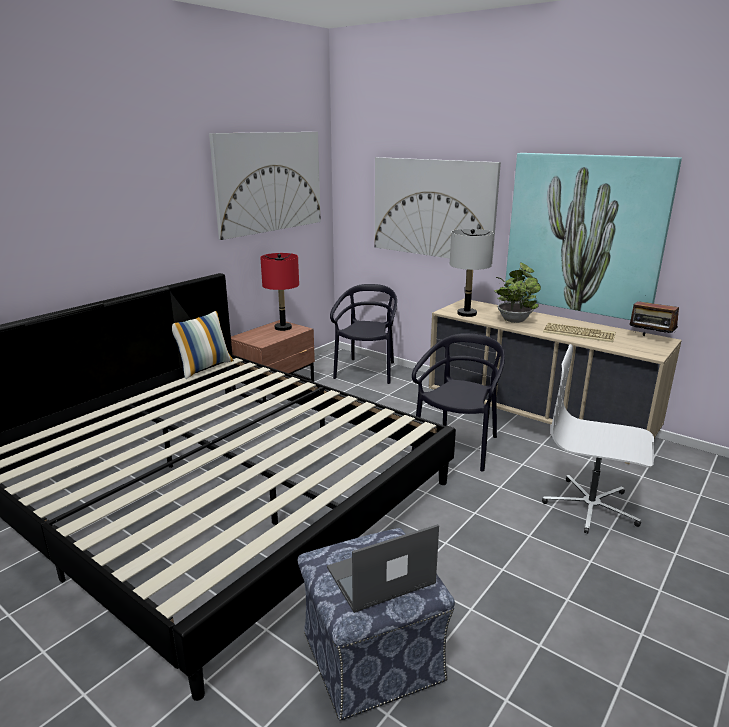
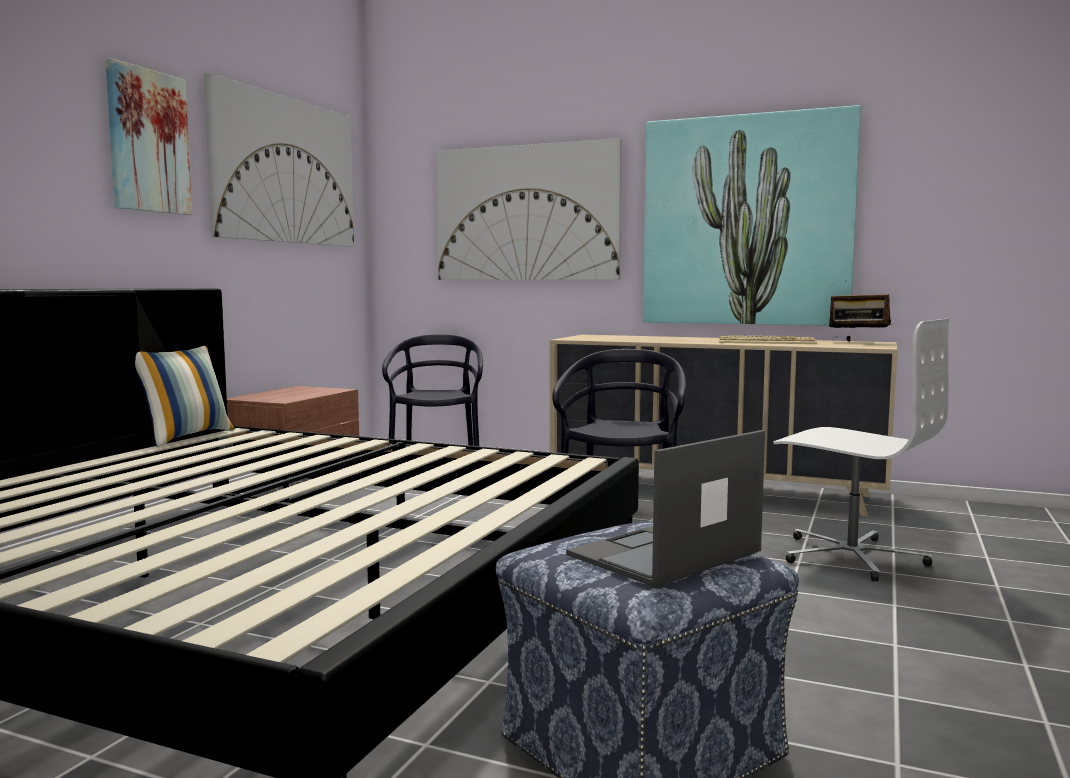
camera: 15 degrees left, 15 degrees down
red table lamp [260,253,299,331] -> none
grey table lamp [450,229,494,317] -> none
potted plant [494,262,541,323] -> none
white office chair [542,344,654,534] -> white office chair turned 150 degrees counterclockwise [773,318,950,582]
none -> picture [105,58,192,215]

